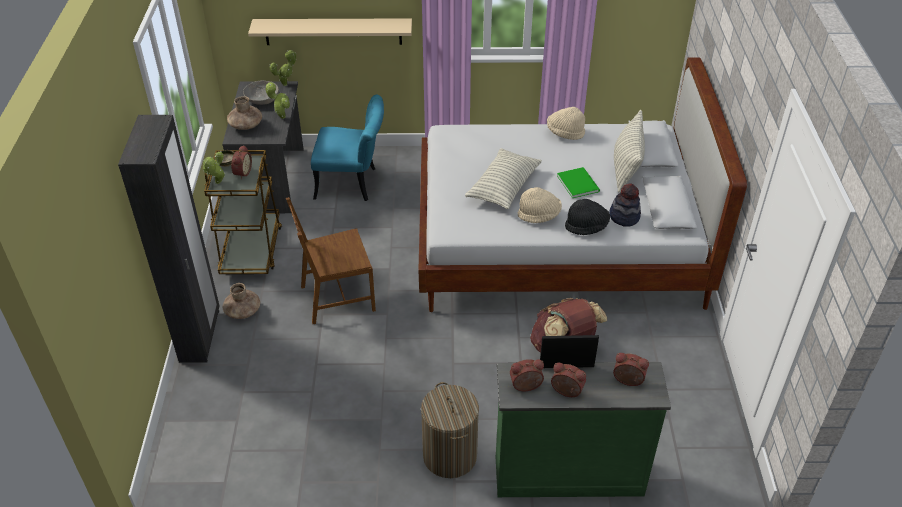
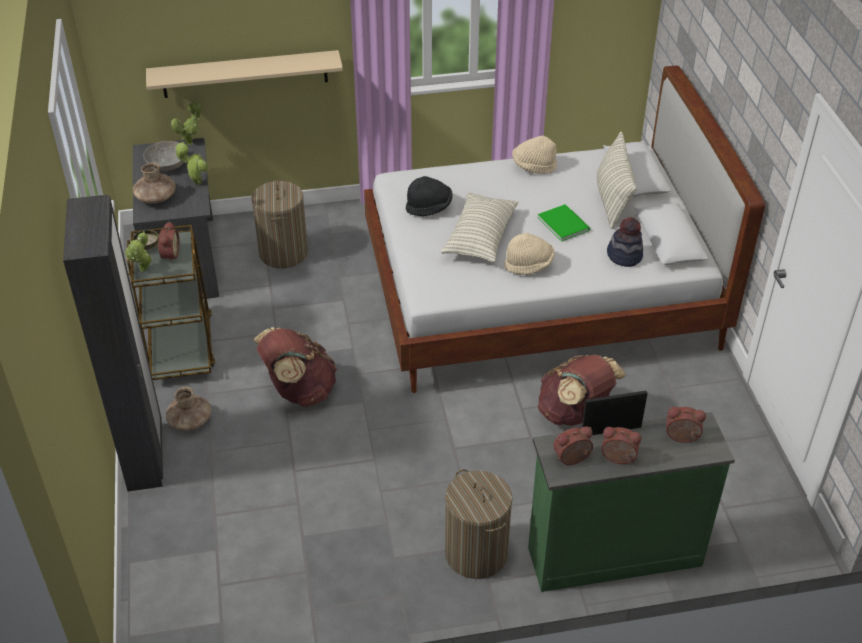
camera: 10 degrees left, 0 degrees up
brown chair [286,197,376,324] -> brown backpack [254,327,337,407]
turquoise chair [311,95,384,201] -> laundry basket [251,180,308,268]
black hat [565,199,610,235] -> black hat moved to [406,176,453,216]

